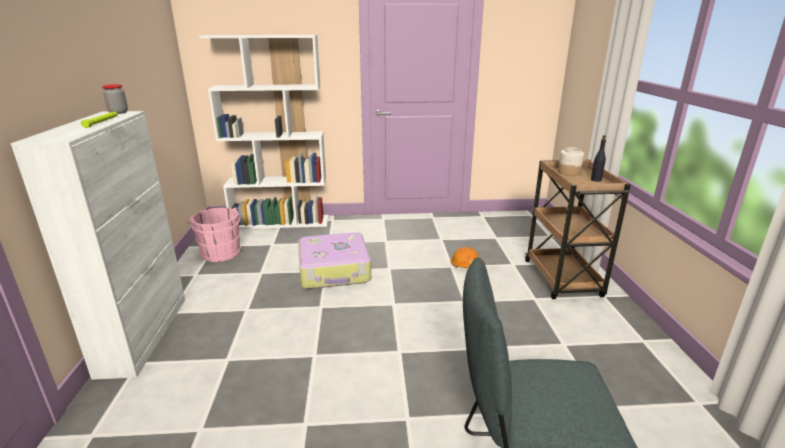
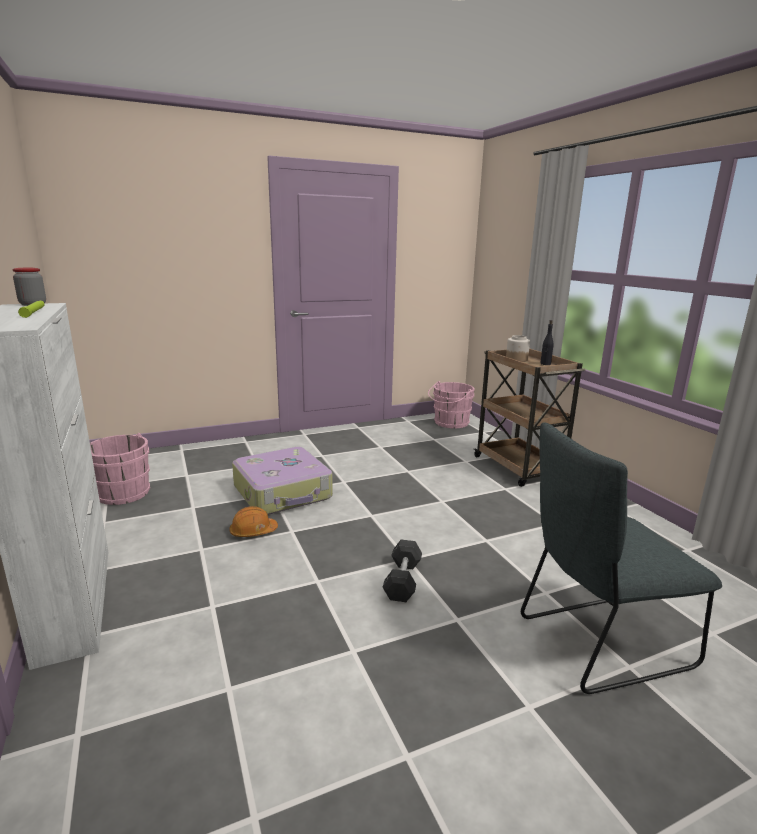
camera: 20 degrees left, 5 degrees down
white bookcase [199,35,329,229] -> none
orange hard hat [451,247,485,268] -> orange hard hat moved to [229,506,278,537]
none -> grey dumbbell [382,540,422,602]
none -> pink bucket [428,381,475,428]

